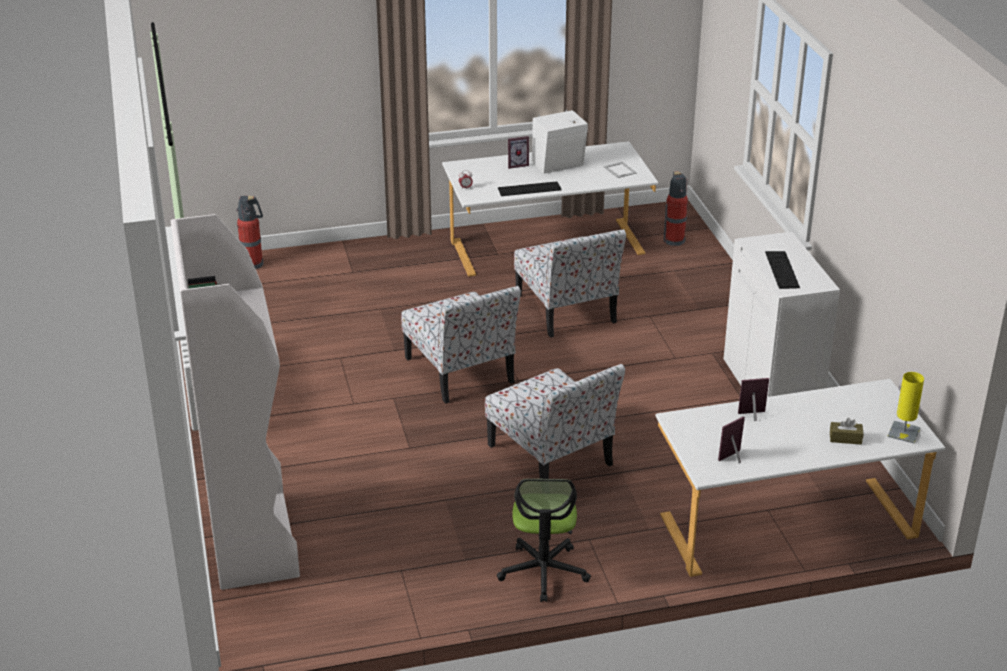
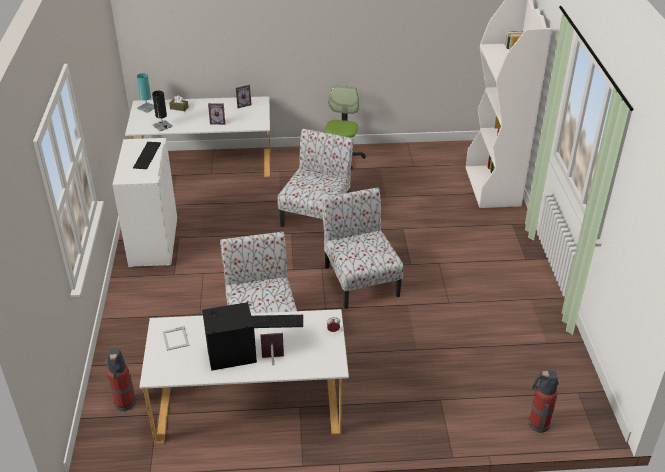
camera: 170 degrees left, 5 degrees up
chair [485,364,625,479] -> chair turned 45 degrees clockwise [277,129,354,227]
white speaker [532,109,588,173] -> black speaker [202,302,257,371]
yellow table lamp [887,372,924,443] -> turquoise table lamp [137,73,154,113]
none -> black table lamp [152,91,173,131]

